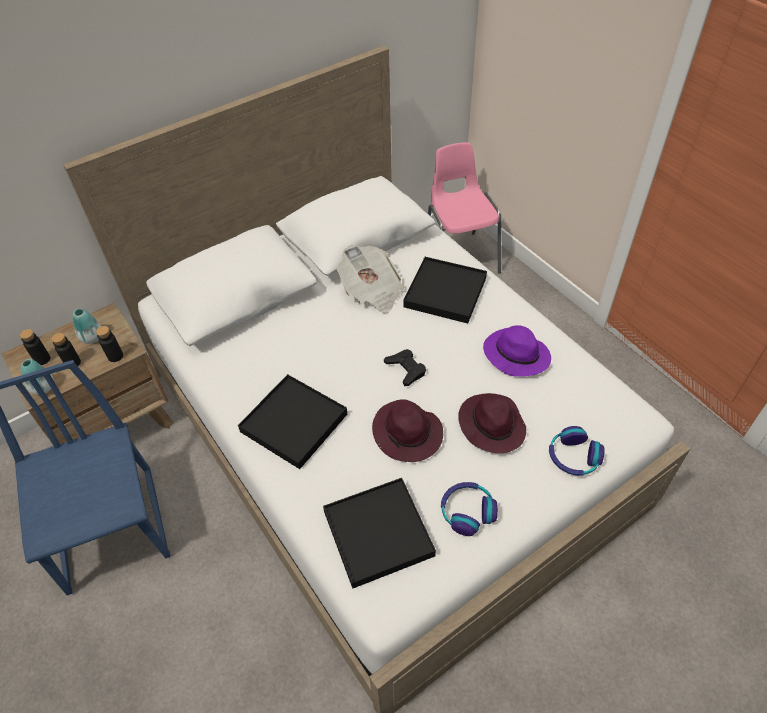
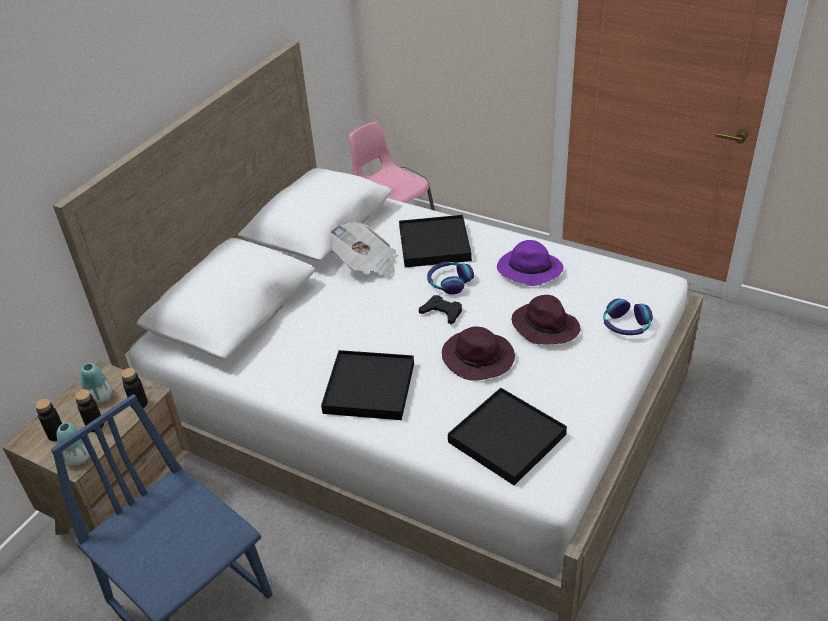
camera: 25 degrees left, 10 degrees down
headphones [441,482,498,536] -> headphones moved to [427,262,474,295]

